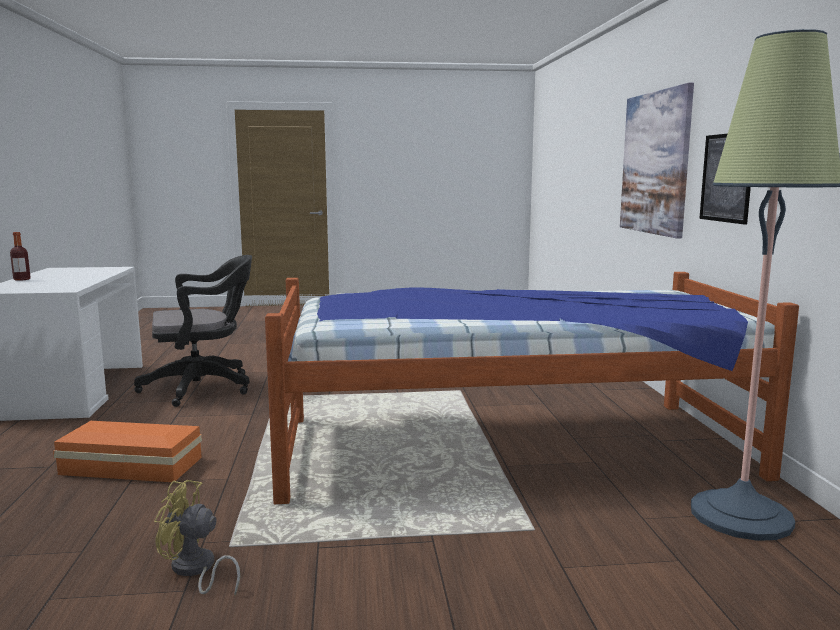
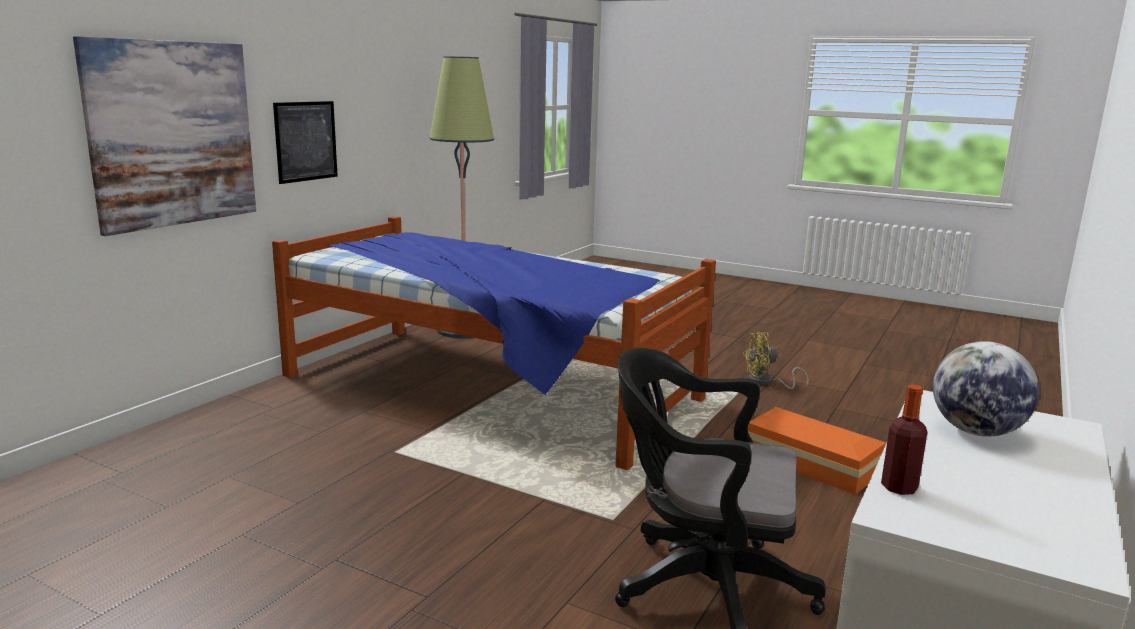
camera: 145 degrees left, 5 degrees up
bottle [10,232,31,281] -> bottle moved to [881,385,928,495]
yellow fan [154,480,241,595] -> yellow fan turned 120 degrees clockwise [742,332,809,389]
none -> globe [933,341,1039,436]

